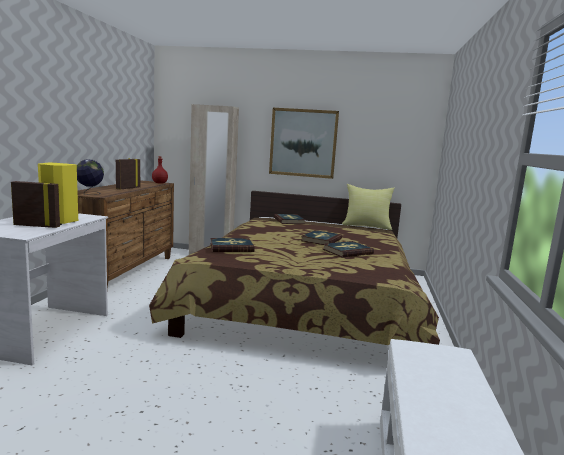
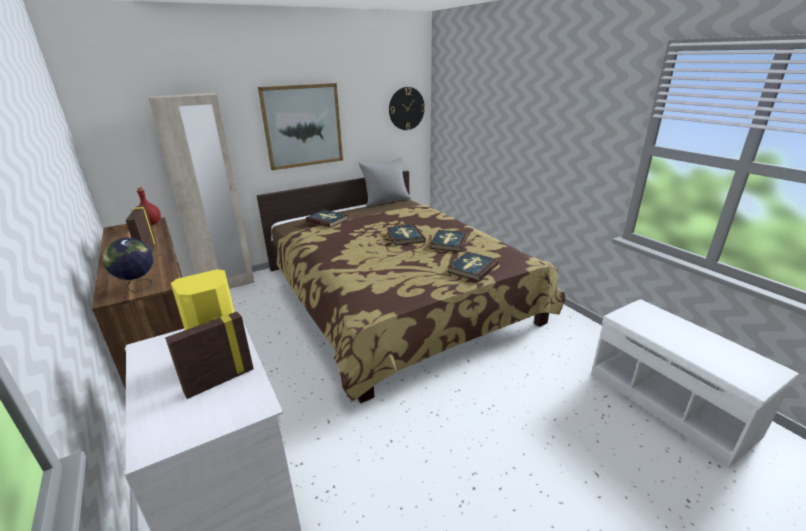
camera: 40 degrees left, 15 degrees up
book [210,238,254,252] -> book moved to [447,252,499,281]
yellow pillow [342,184,395,230] -> grey pillow [358,157,411,206]
none -> wall clock [389,87,425,130]

